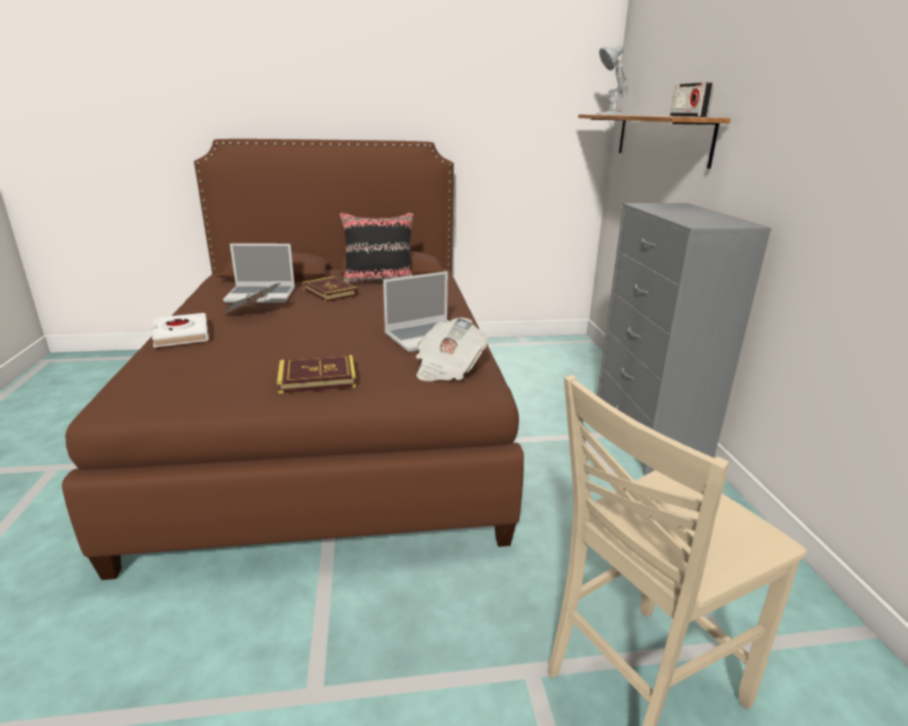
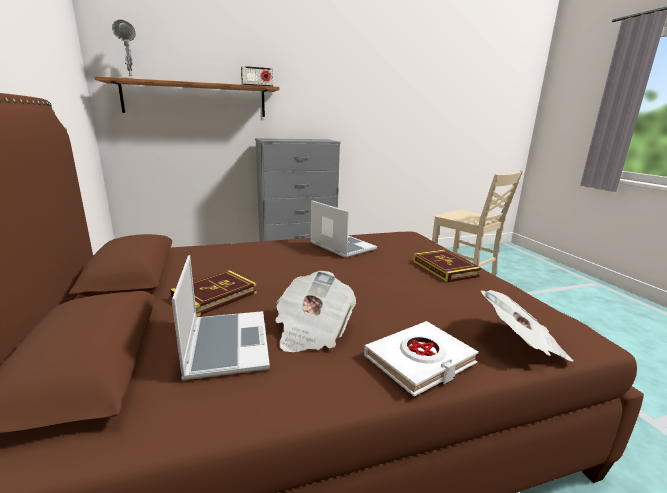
camera: 100 degrees left, 5 degrees down
black pillow [340,212,414,284] -> none
newspaper [416,317,488,381] -> newspaper moved to [481,290,574,362]

